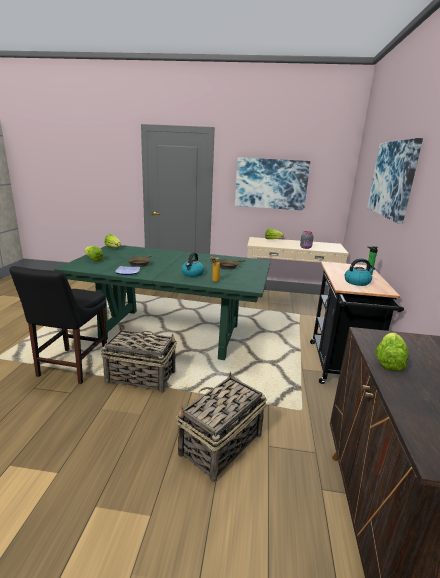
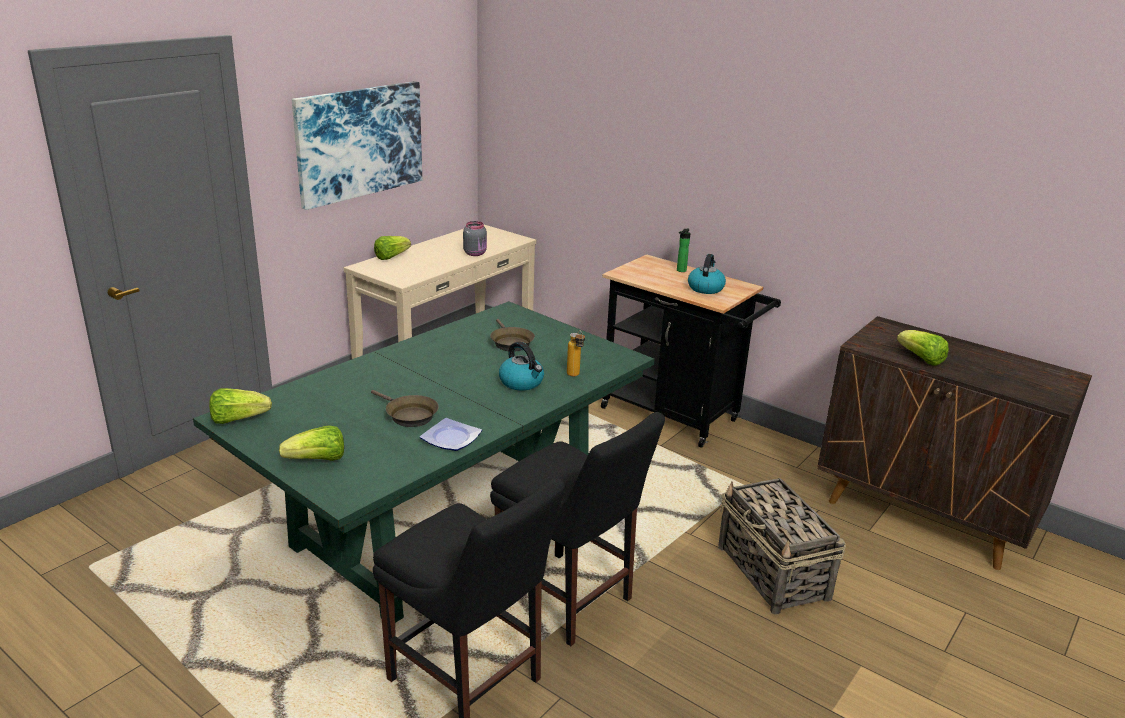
camera: 60 degrees left, 5 degrees up
basket [101,326,177,393] -> black chair [490,412,665,646]
picture [367,138,423,224] -> none

